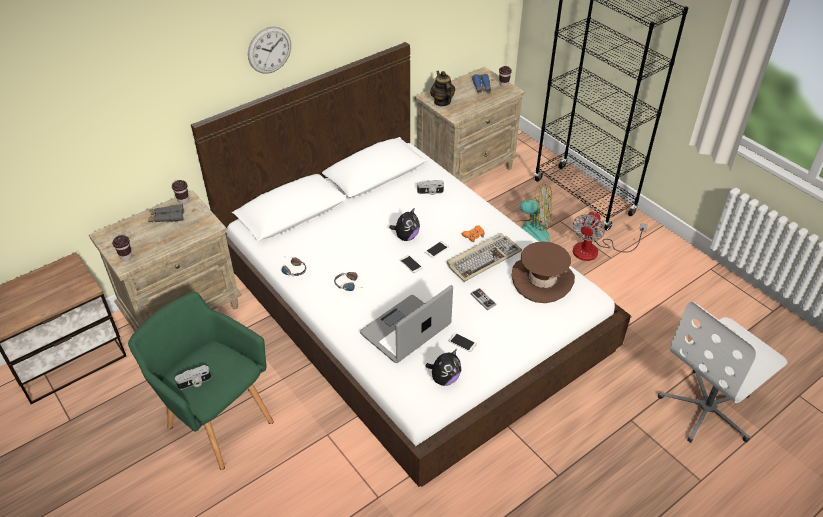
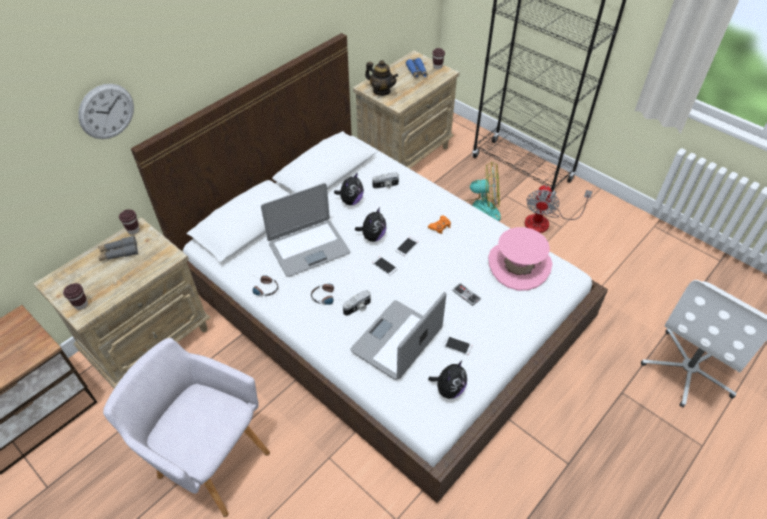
camera: 10 degrees left, 5 degrees up
green armchair [128,292,274,470] -> grey armchair [103,338,270,517]
camera [175,365,211,390] -> camera moved to [343,290,371,316]
wall clock [248,26,291,74] -> wall clock moved to [78,84,134,139]
teapot [430,71,455,106] -> teapot turned 150 degrees clockwise [365,60,398,96]
keyboard [447,233,522,282] -> none
brown hat [511,241,575,303] -> pink hat [488,227,553,291]
none -> laptop [261,183,350,277]
none -> plush toy [334,172,364,205]

